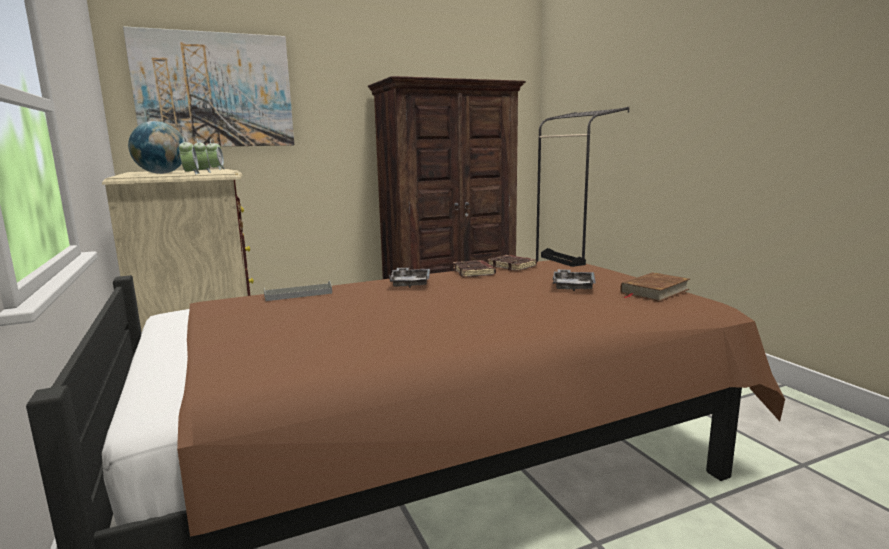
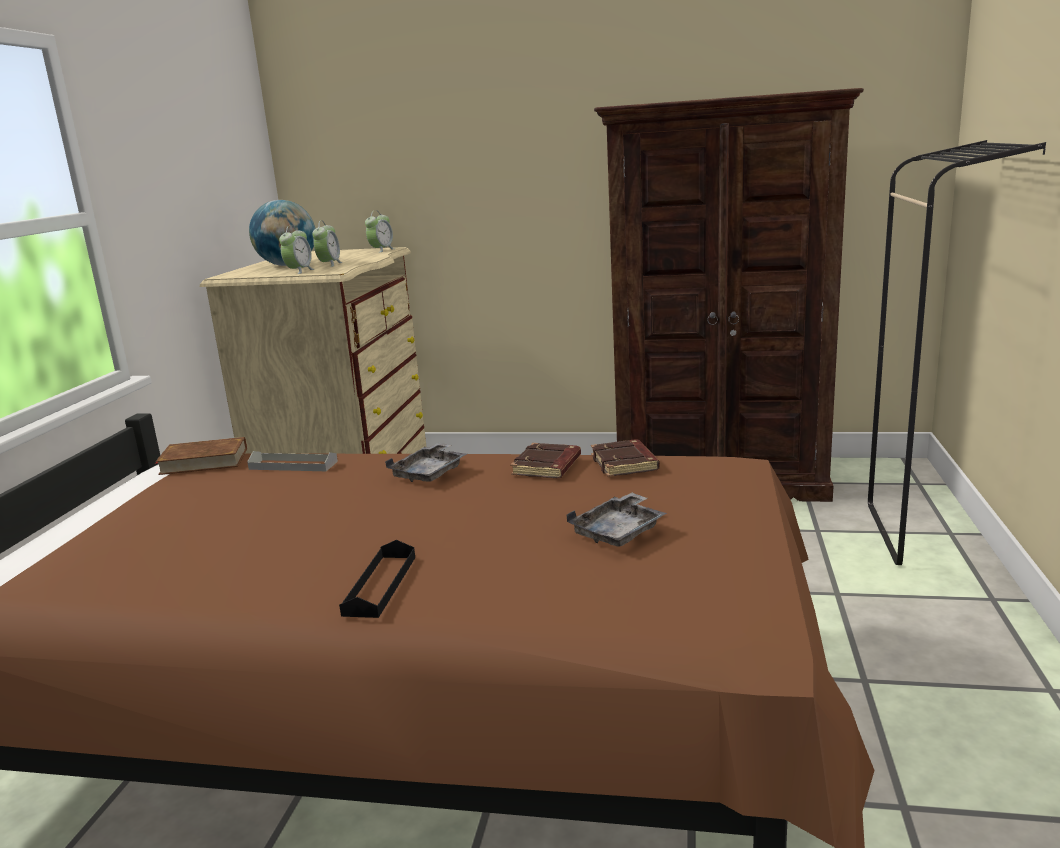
camera: 35 degrees right, 5 degrees up
picture [123,26,294,147] -> none
black tray [541,248,586,267] -> black tray moved to [339,540,415,618]
brown book [620,272,690,302] -> brown book moved to [154,437,247,475]

